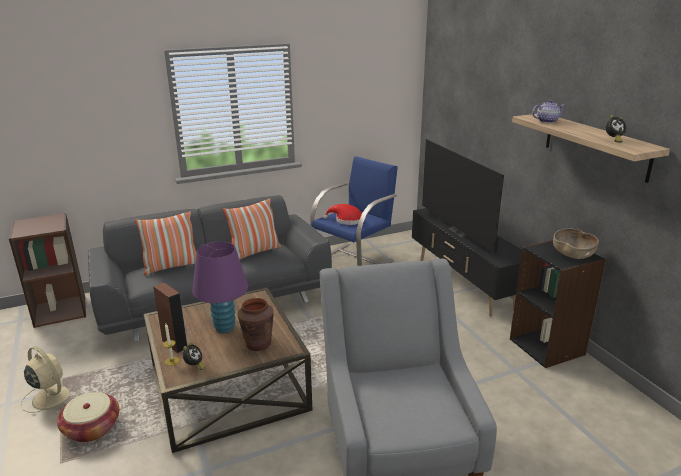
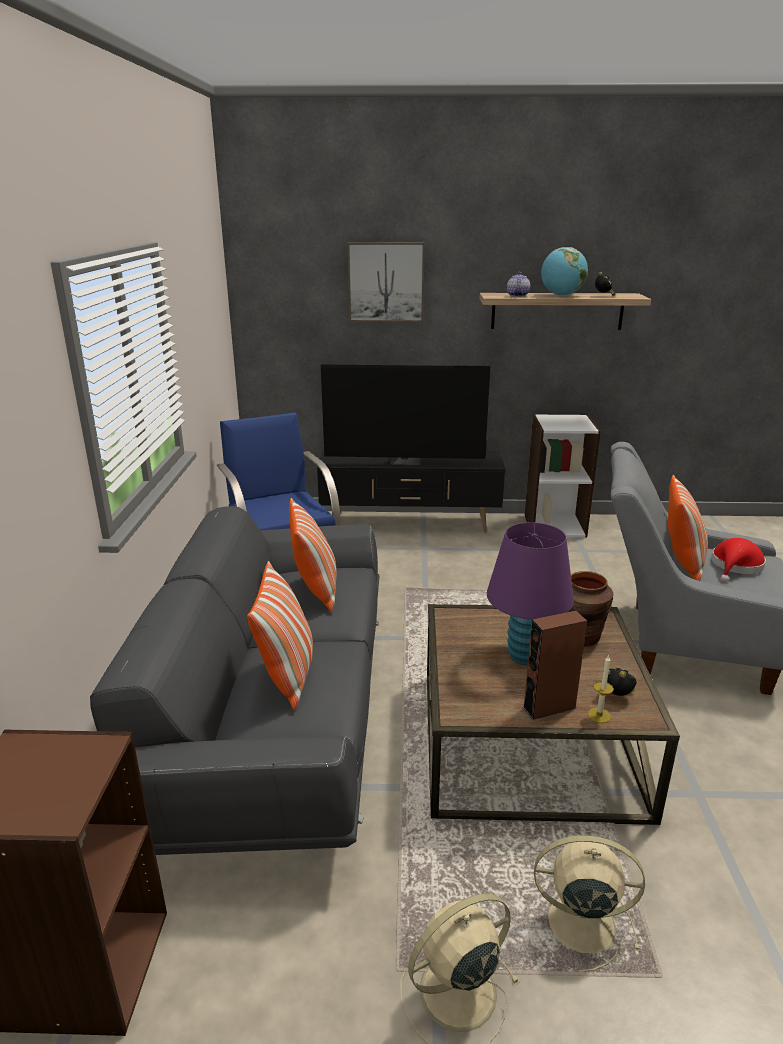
camera: 65 degrees left, 0 degrees up
basket [57,392,119,442] -> beige fan [534,835,645,972]
red hat [324,204,362,225] -> red hat moved to [711,538,766,582]
black bookcase [510,240,606,368] -> white bookcase [525,414,601,538]
brown bowl [553,228,599,259] -> none
none -> picture [347,242,425,322]
none -> globe [541,247,588,296]
none -> pillow [668,475,708,581]

